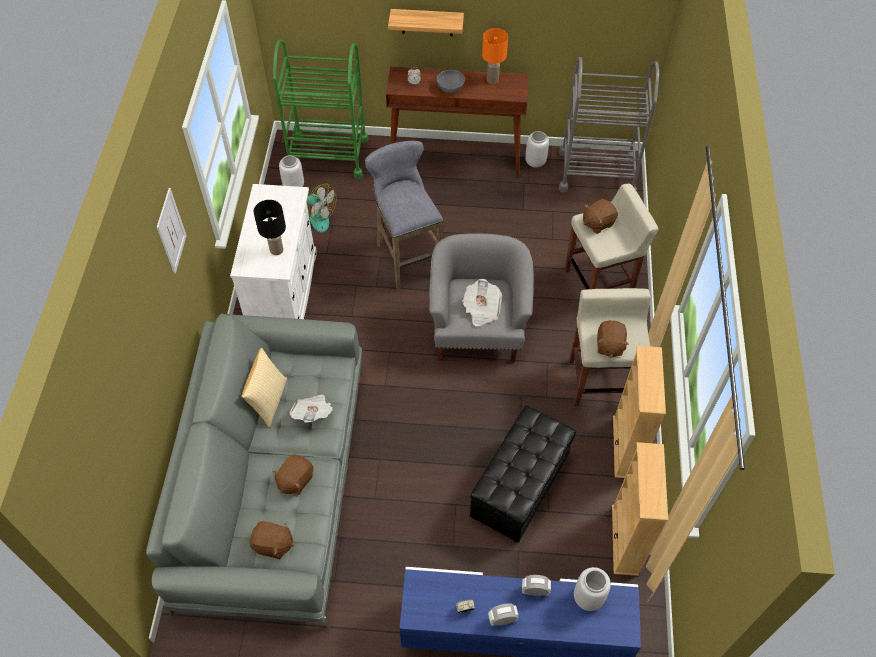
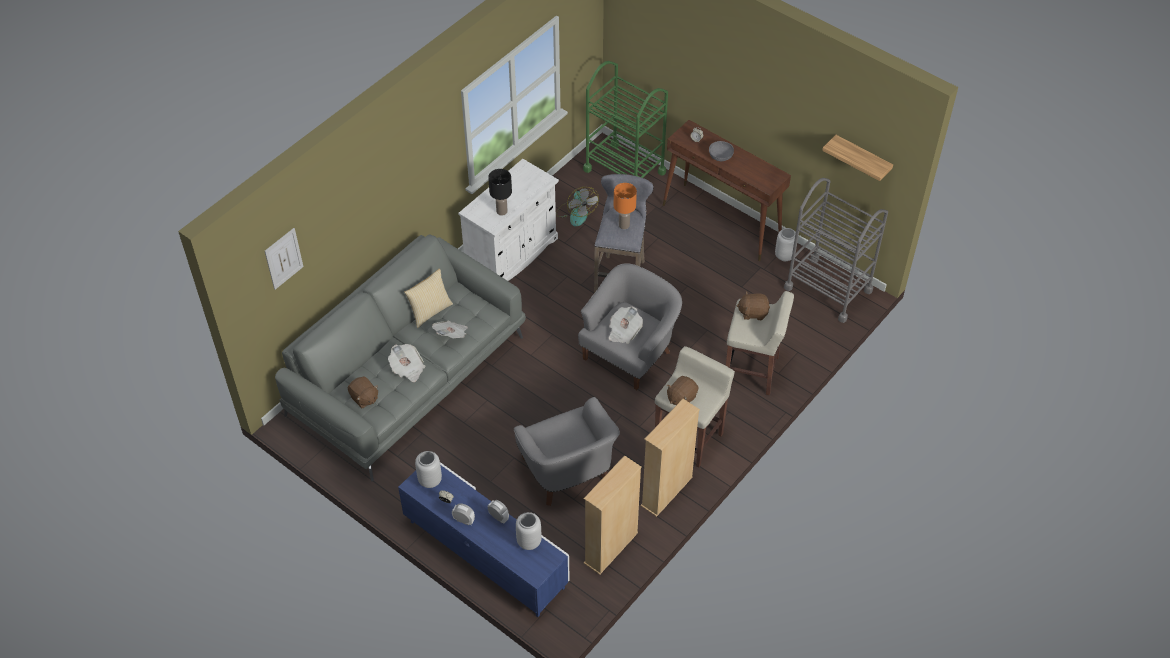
camera: 35 degrees right, 5 degrees down
picture [157,188,187,274] -> picture moved to [265,228,303,290]
brown plush toy [273,454,314,495] -> newspaper [388,344,426,382]
grey vase [279,155,304,187] -> grey vase moved to [415,451,442,488]
shelf [388,9,464,36] -> shelf moved to [822,135,893,181]
black ottoman [470,405,576,543] -> grey armchair [514,397,620,506]
orange table lamp [482,28,508,84] -> orange table lamp moved to [614,183,637,229]

